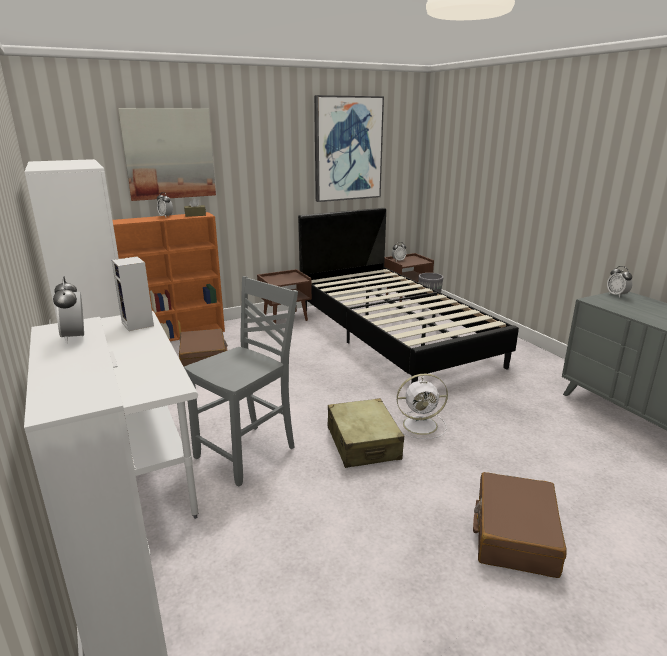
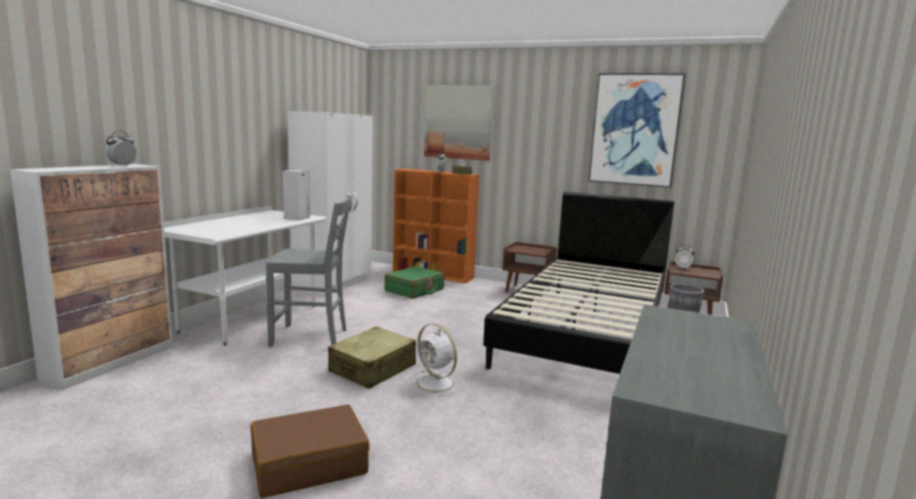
camera: 50 degrees right, 10 degrees down
brown suitcase [179,328,228,367] -> green suitcase [384,266,444,299]
alarm clock [607,266,633,298] -> none

